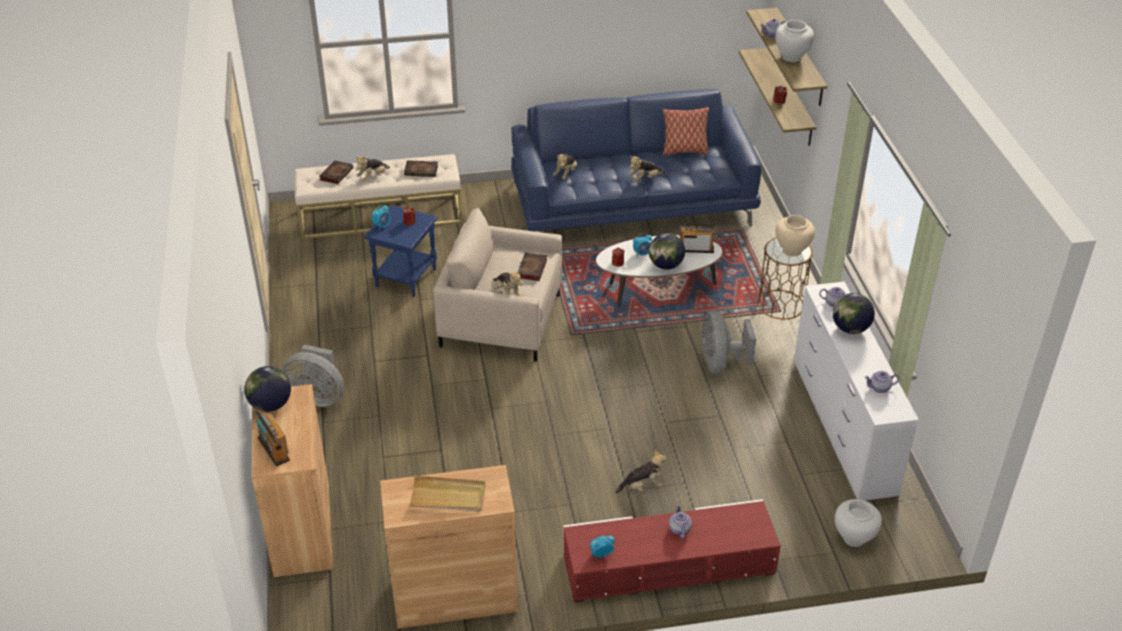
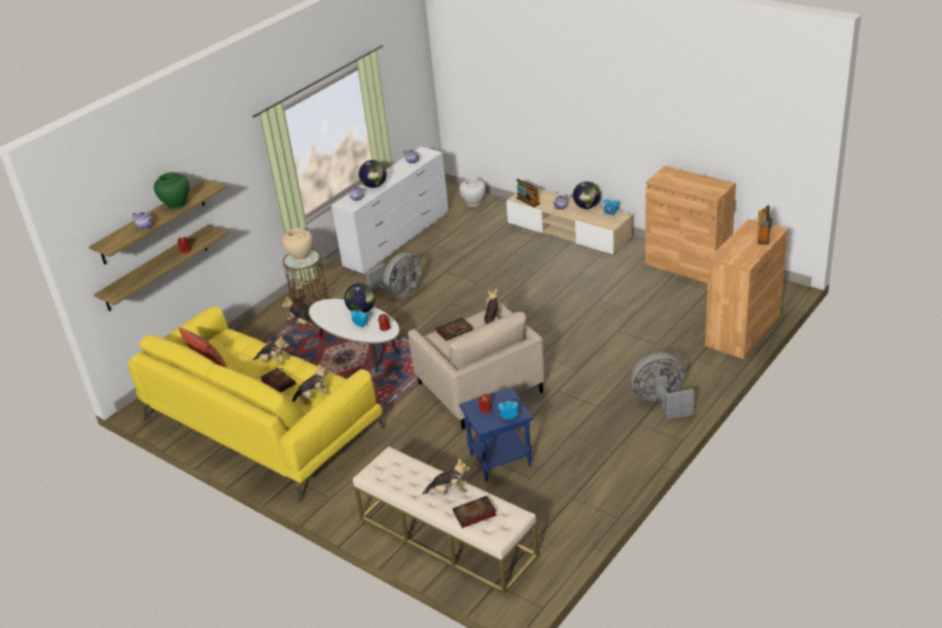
camera: 130 degrees left, 5 degrees down
globe [244,366,291,412] -> globe moved to [573,181,600,209]
grey fan [282,345,344,407] -> grey fan turned 75 degrees counterclockwise [630,352,694,420]
book [404,160,438,177] -> book moved to [261,368,296,393]
beige tray [409,475,485,512] -> none
blue sofa [511,89,761,232] -> yellow sofa [127,307,385,502]
red tv stand [563,499,781,602] -> beige tv stand [506,188,633,255]
plush toy [616,450,666,494] -> plush toy moved to [282,296,318,328]
radio [679,223,716,253] -> radio moved to [516,179,540,207]
white vase [775,20,814,62] -> green vase [154,172,190,209]

